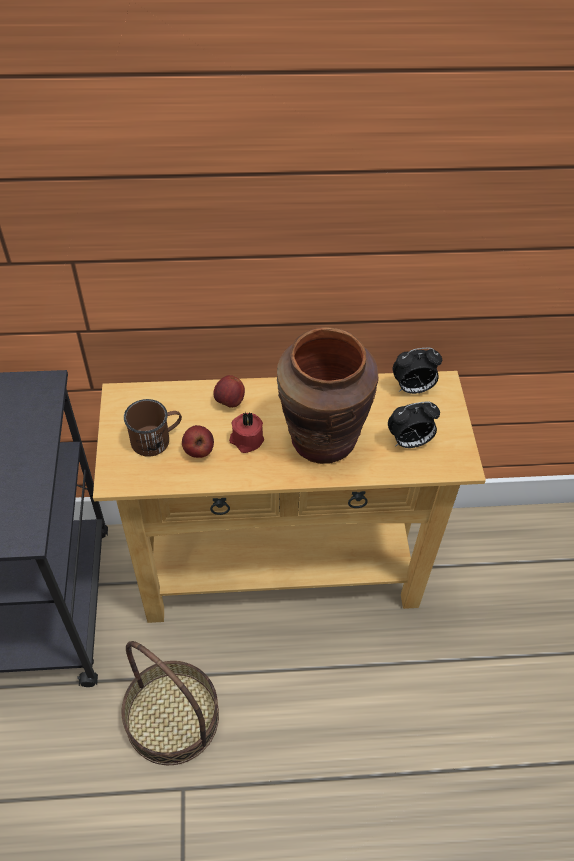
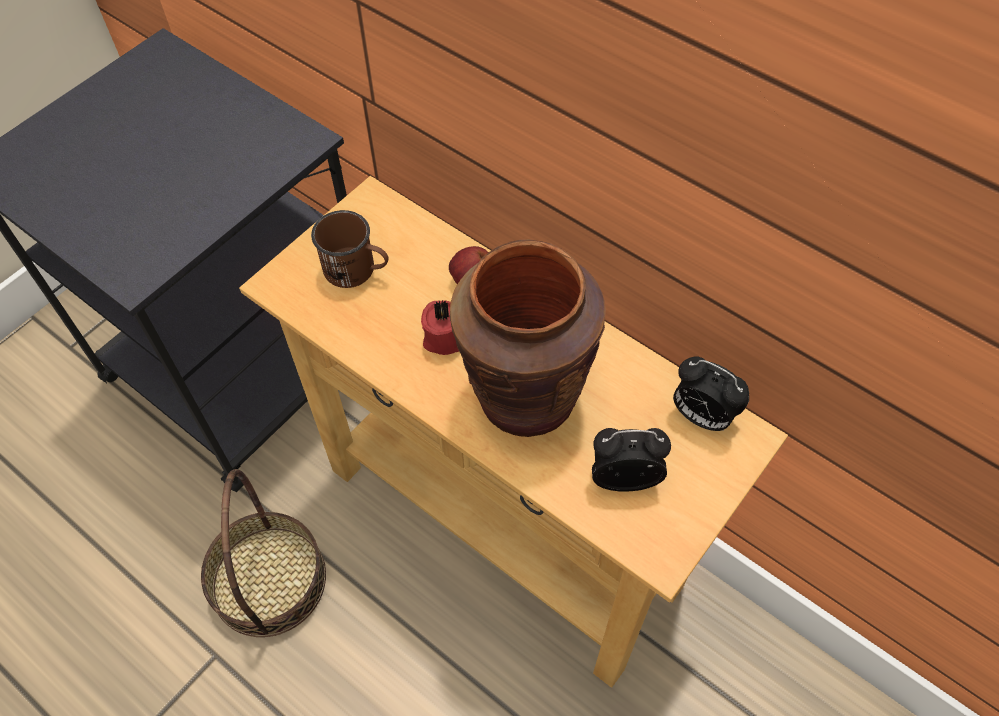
camera: 45 degrees right, 5 degrees up
apple [182,425,214,458] -> none
alarm clock [388,401,440,448] -> alarm clock turned 150 degrees clockwise [592,428,671,492]

